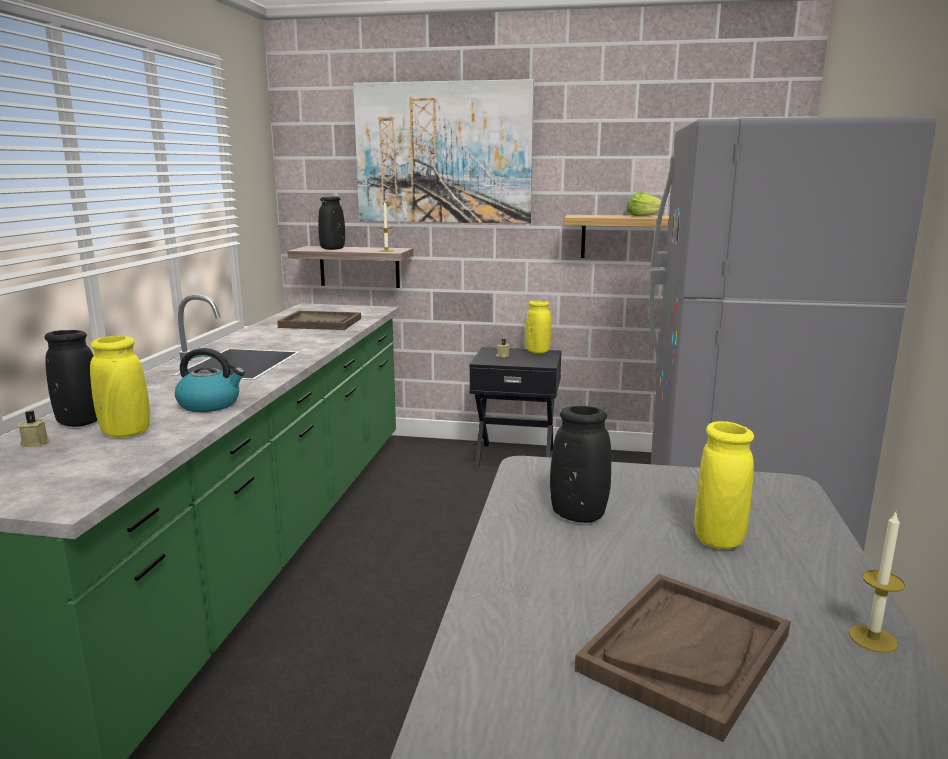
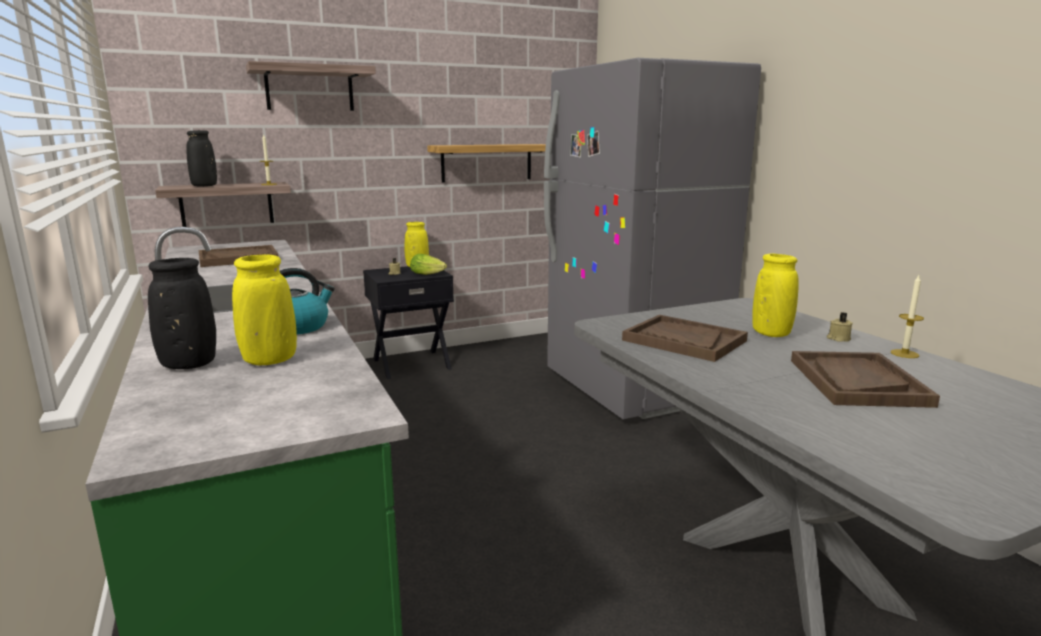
camera: 35 degrees left, 0 degrees up
beige candle [17,411,50,447] -> beige candle moved to [827,312,853,342]
picture [353,79,534,224] -> shelf [246,61,376,111]
black vase [550,406,611,523] -> brown tray [622,315,748,362]
lettuce [627,192,666,216] -> lettuce moved to [410,254,447,275]

